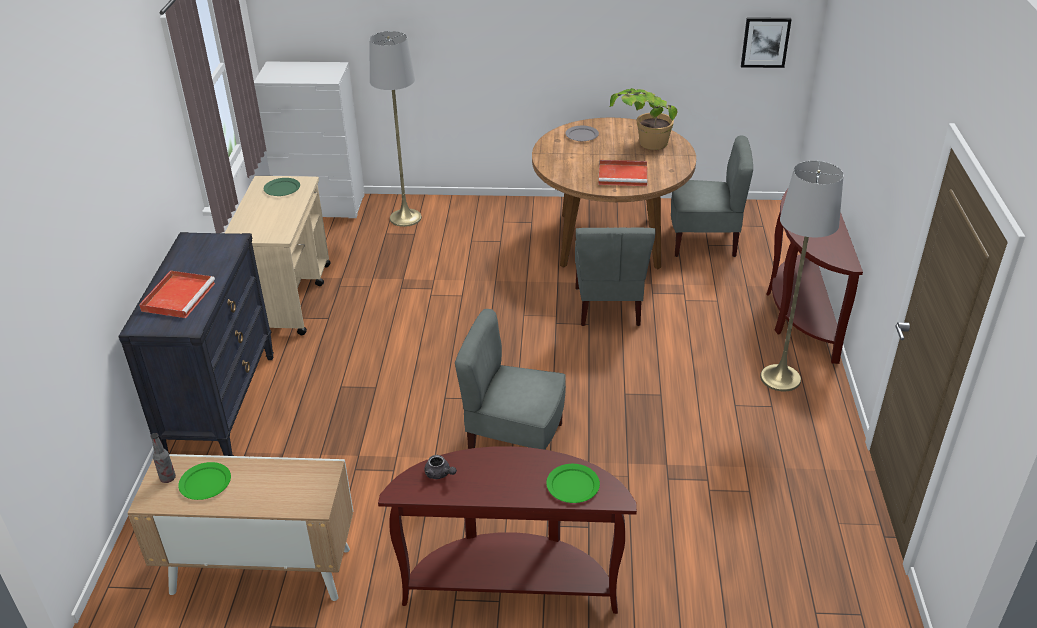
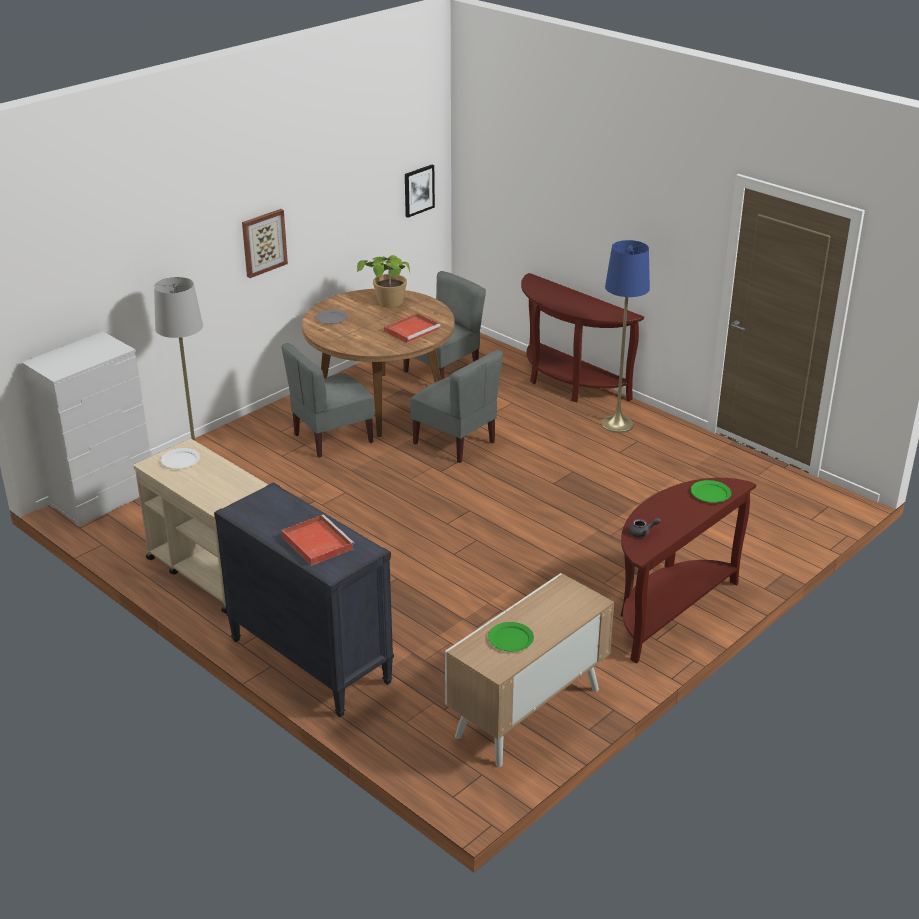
camera: 50 degrees left, 5 degrees down
bottle [150,433,176,483] -> none
green plate [264,178,300,196] -> white plate [161,448,200,469]
grey chair [455,309,566,450] -> grey chair moved to [281,343,374,458]
grey floor lamp [760,161,844,391] -> blue floor lamp [601,240,650,433]
none -> picture [242,209,288,278]

